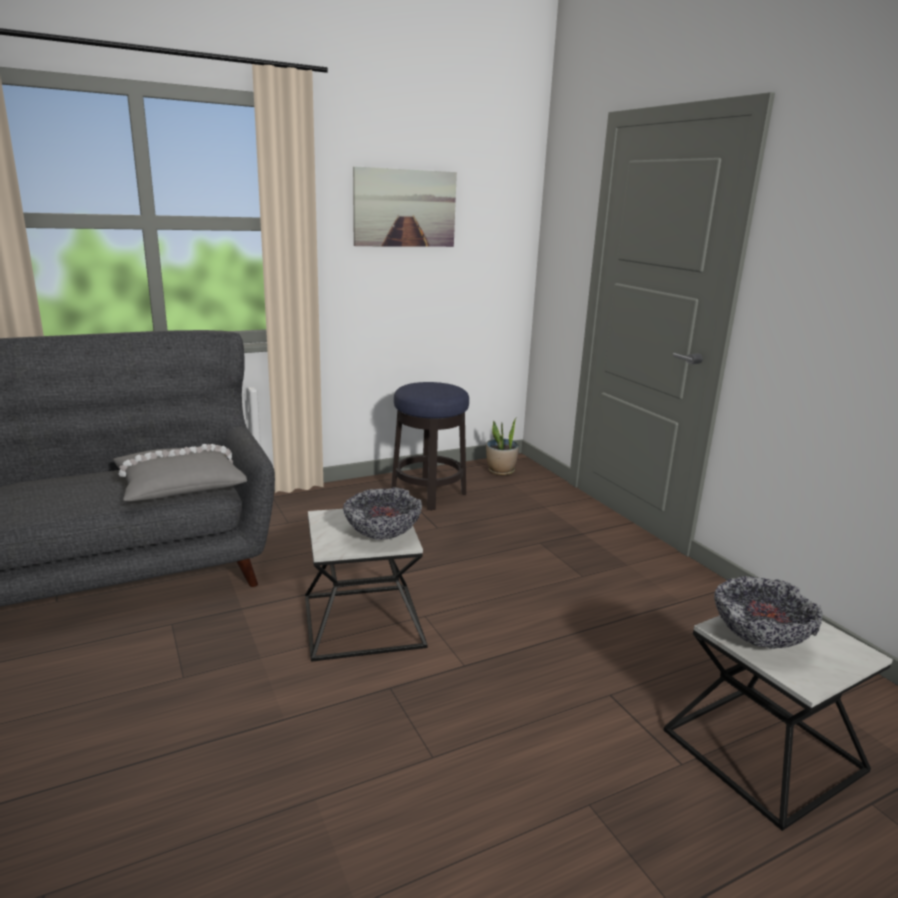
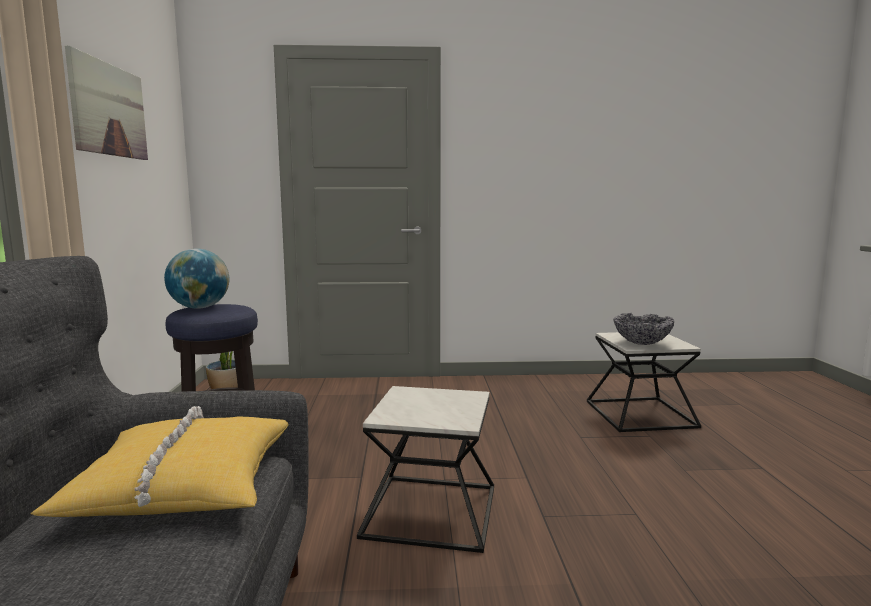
camera: 65 degrees left, 10 degrees down
grey pillow [113,444,247,501] -> yellow pillow [31,406,289,517]
bowl [343,487,422,540] -> none
none -> globe [164,249,230,309]

